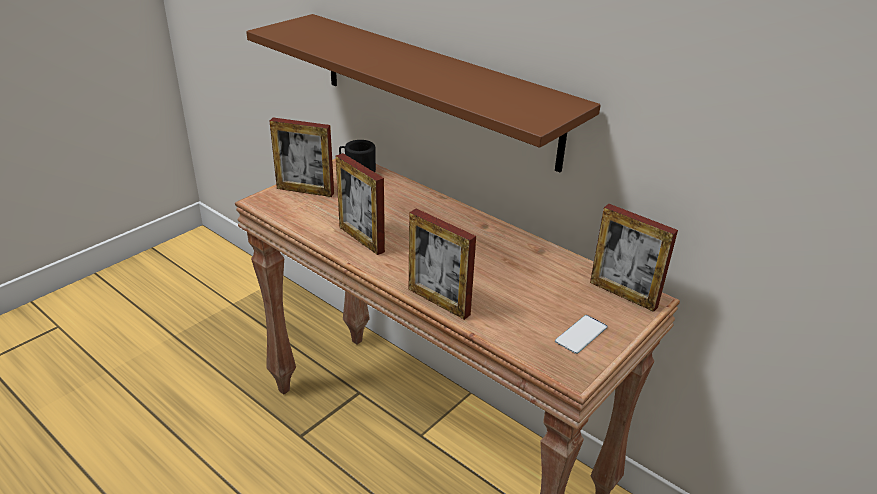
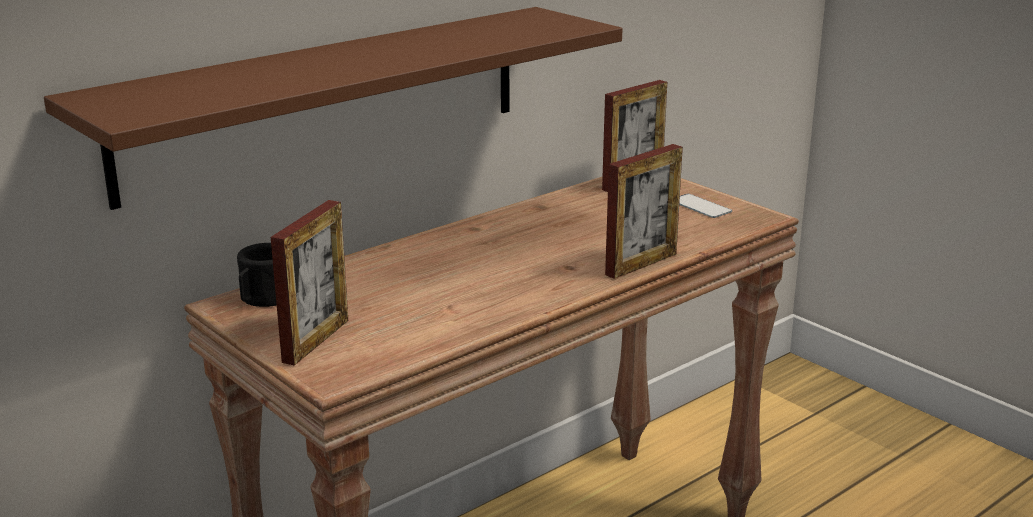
camera: 80 degrees left, 10 degrees down
picture frame [336,153,385,255] -> none

